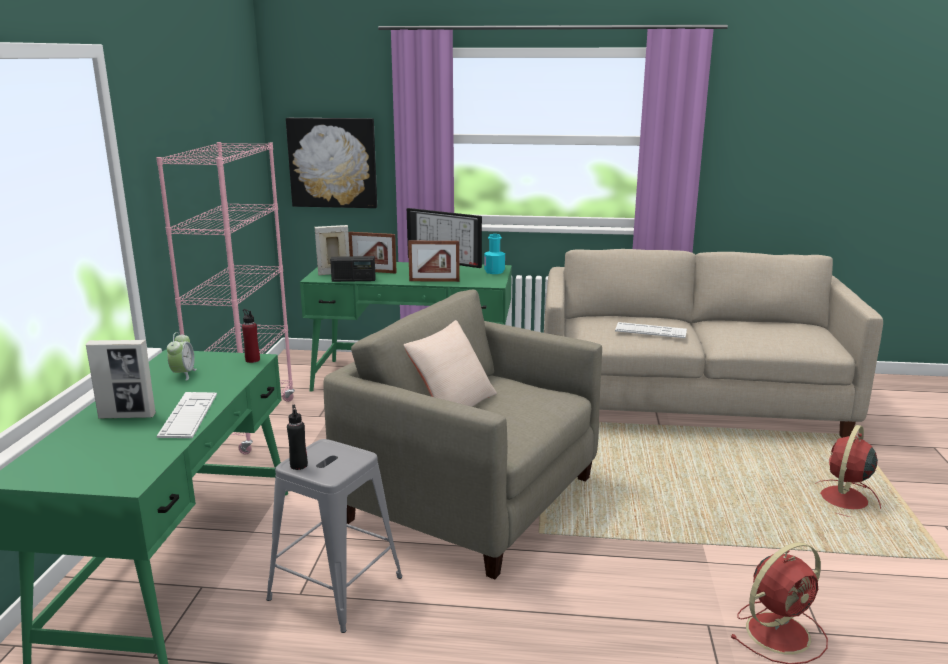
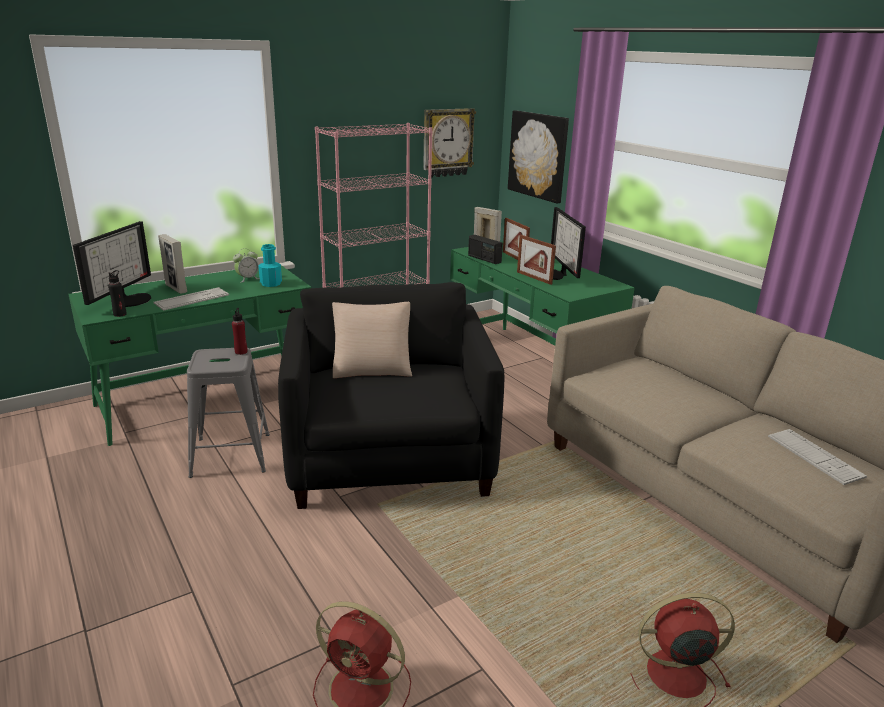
camera: 50 degrees right, 5 degrees up
red bottle [242,309,260,363] -> red bottle moved to [232,308,247,355]
black bottle [287,405,308,470] -> black bottle moved to [108,270,127,317]
beige armchair [323,290,602,579] -> black armchair [278,282,505,509]
turquoise bottle [484,234,505,274] -> turquoise bottle moved to [258,244,282,287]
keyboard [615,322,687,338] -> keyboard moved to [768,429,867,485]
none -> monitor [73,221,151,307]
none -> wall clock [423,108,476,178]

